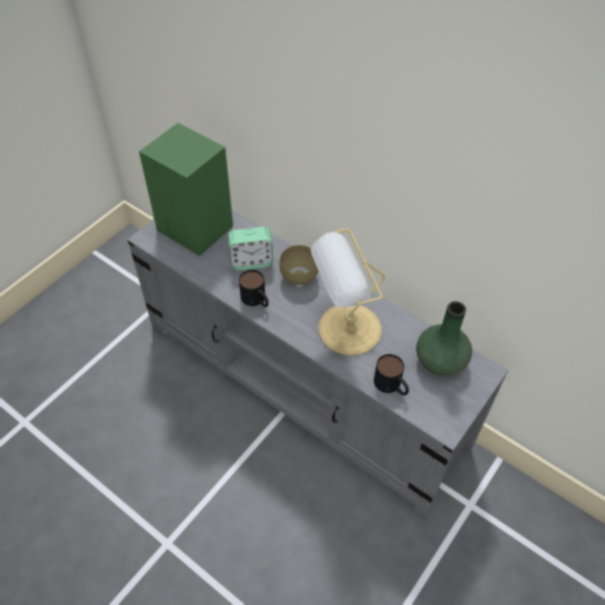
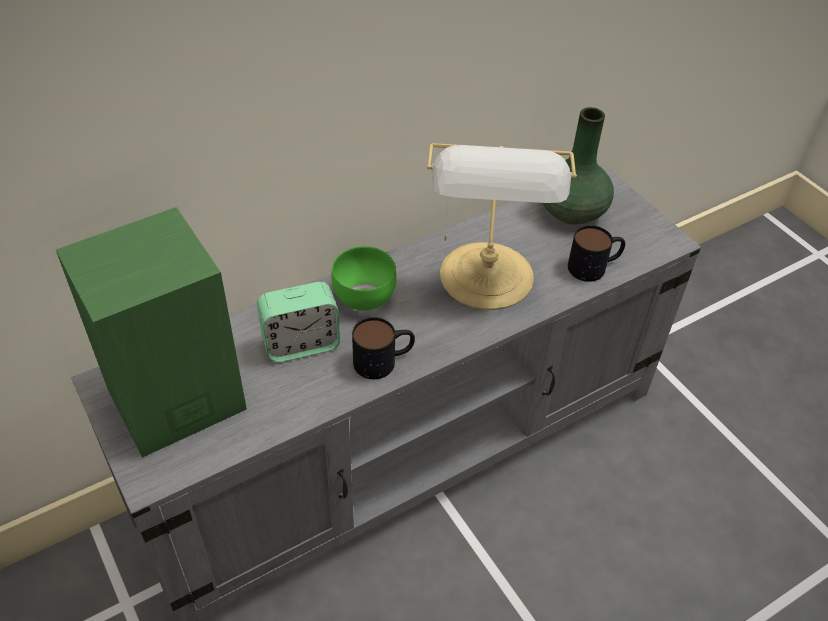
camera: 70 degrees left, 5 degrees down
alarm clock [228,227,273,271] -> alarm clock turned 60 degrees clockwise [257,282,340,363]
brown bowl [279,245,318,285] -> green bowl [331,246,397,311]

